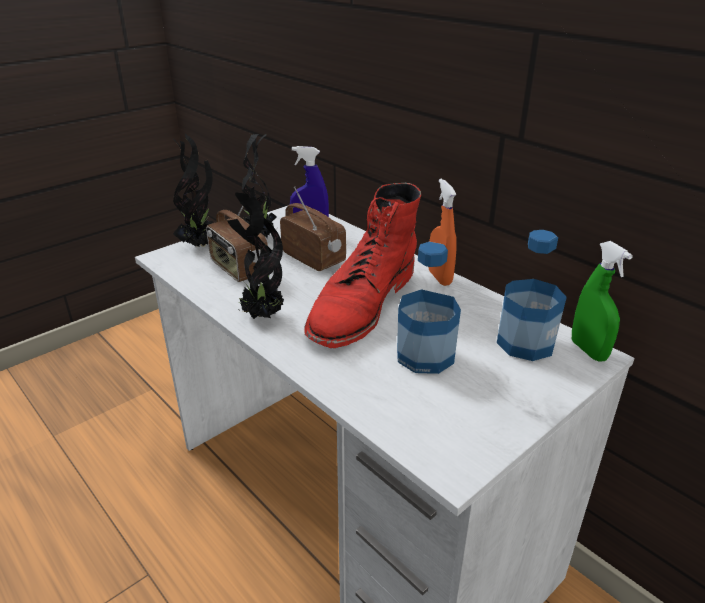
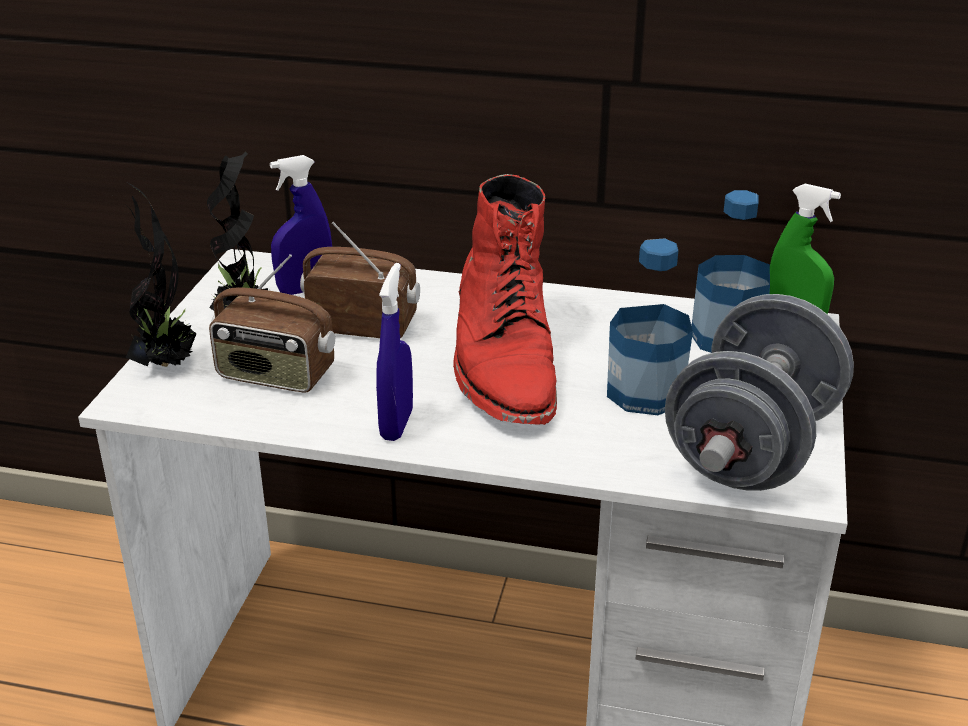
camera: 35 degrees left, 0 degrees up
potted plant [227,192,284,319] -> blue spray bottle [376,263,413,441]
orange spray bottle [429,178,456,286] -> none
none -> grey dumbbell [665,294,854,491]

